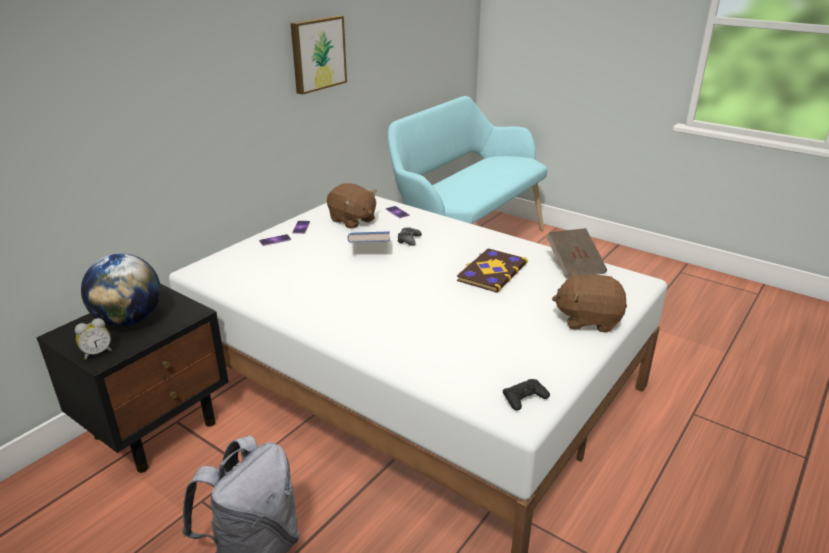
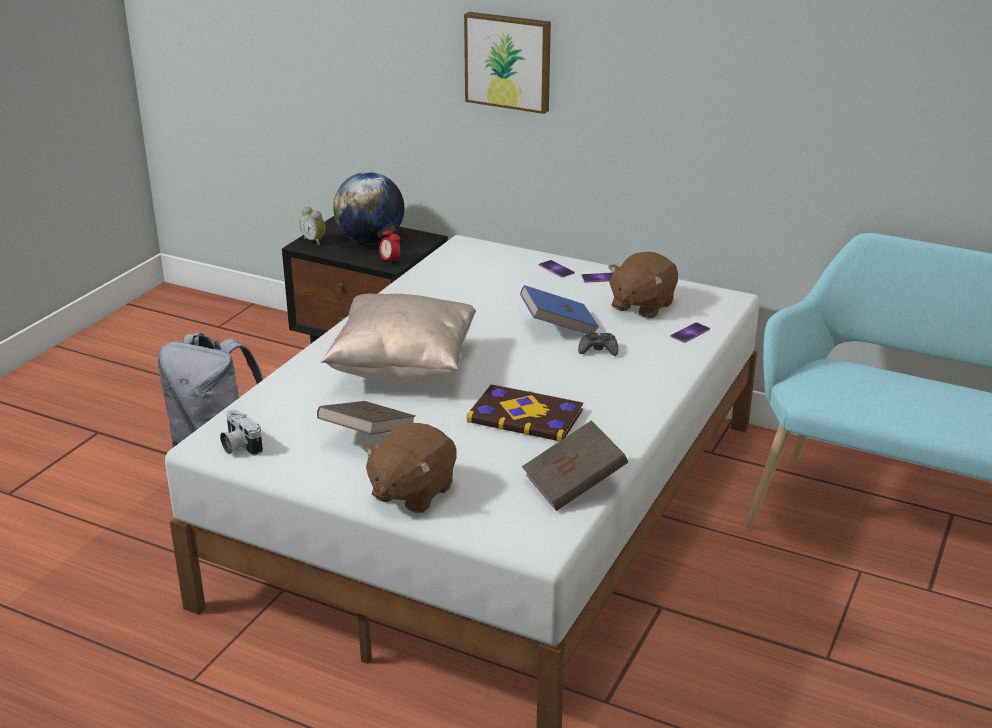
camera: 80 degrees right, 0 degrees up
picture [291,15,347,95] -> picture moved to [464,12,551,114]
black game controller [503,379,550,411] -> camera [220,409,263,456]
brown plush toy [552,271,627,333] -> brown plush toy turned 150 degrees counterclockwise [363,423,457,513]
none -> brown book [317,401,416,434]
none -> beige pillow [321,294,476,383]
none -> alarm clock [379,226,400,265]

